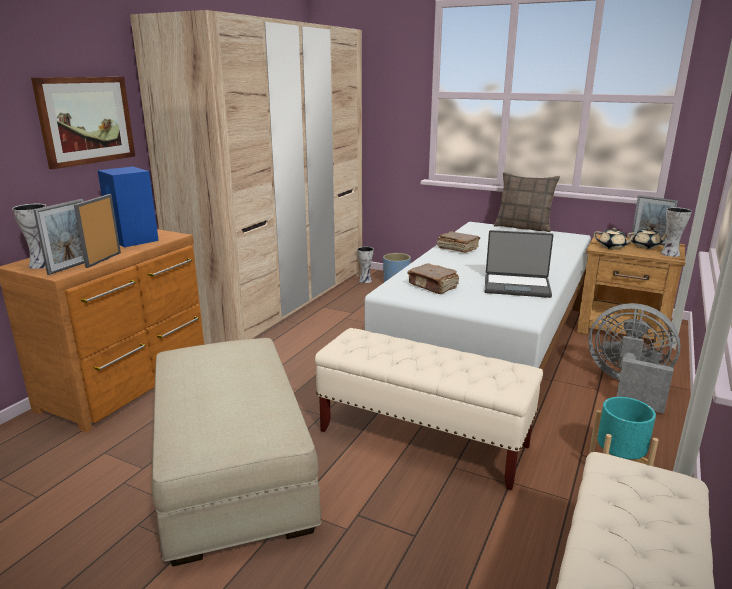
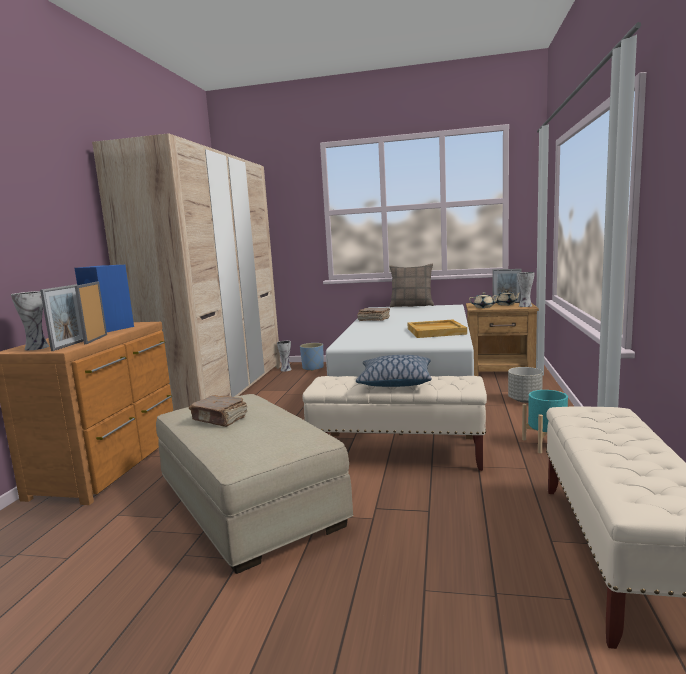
camera: 15 degrees left, 10 degrees down
picture [31,77,135,169] -> none
brown book [407,263,459,294] -> brown book moved to [189,395,247,427]
laptop [485,230,554,298] -> beige tray [408,320,467,338]
grey fan [588,303,681,413] -> grey planter [508,367,543,403]
none -> pillow [356,355,432,387]

